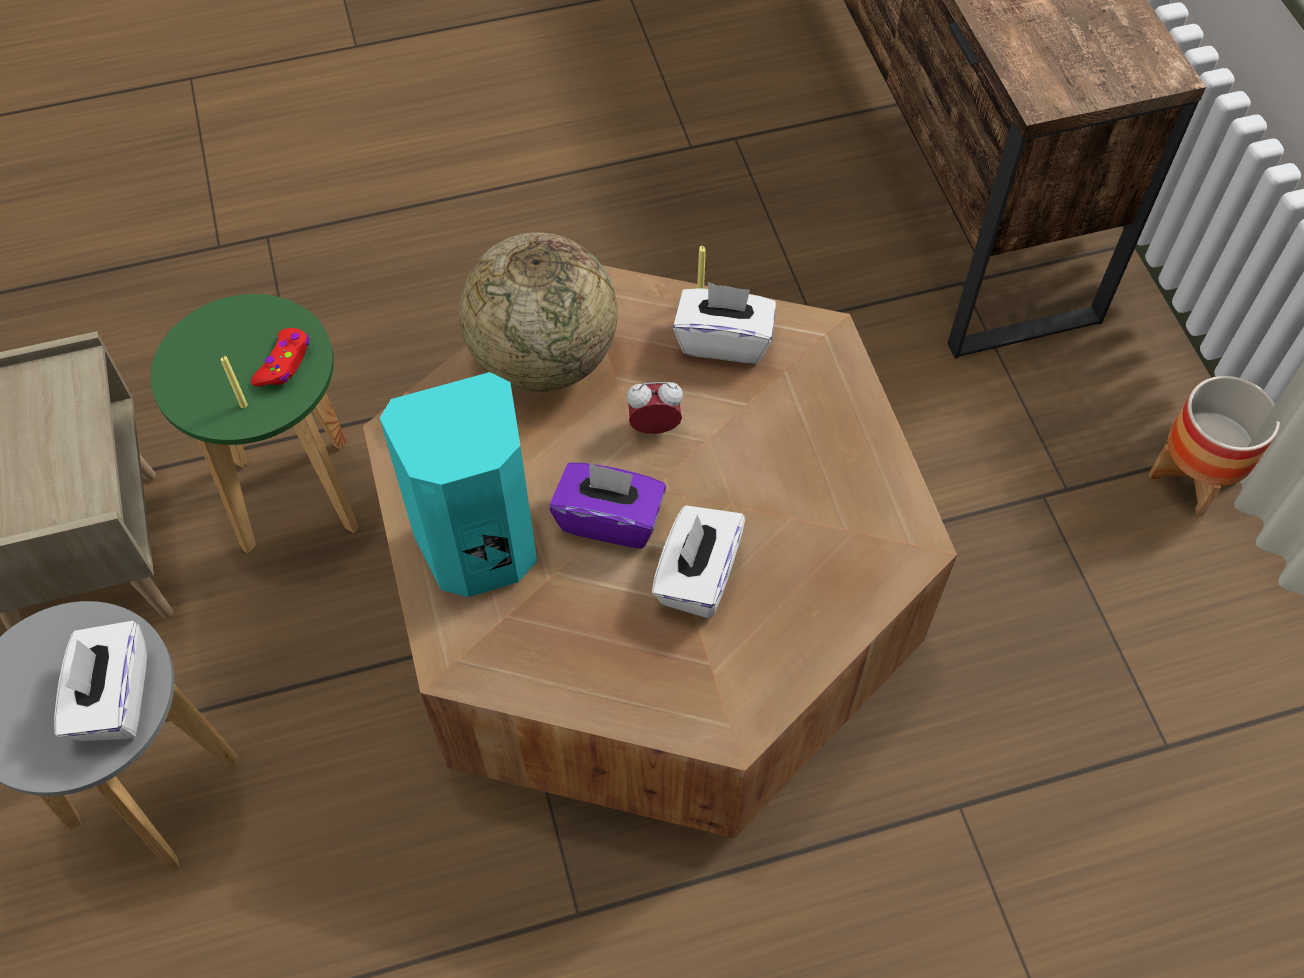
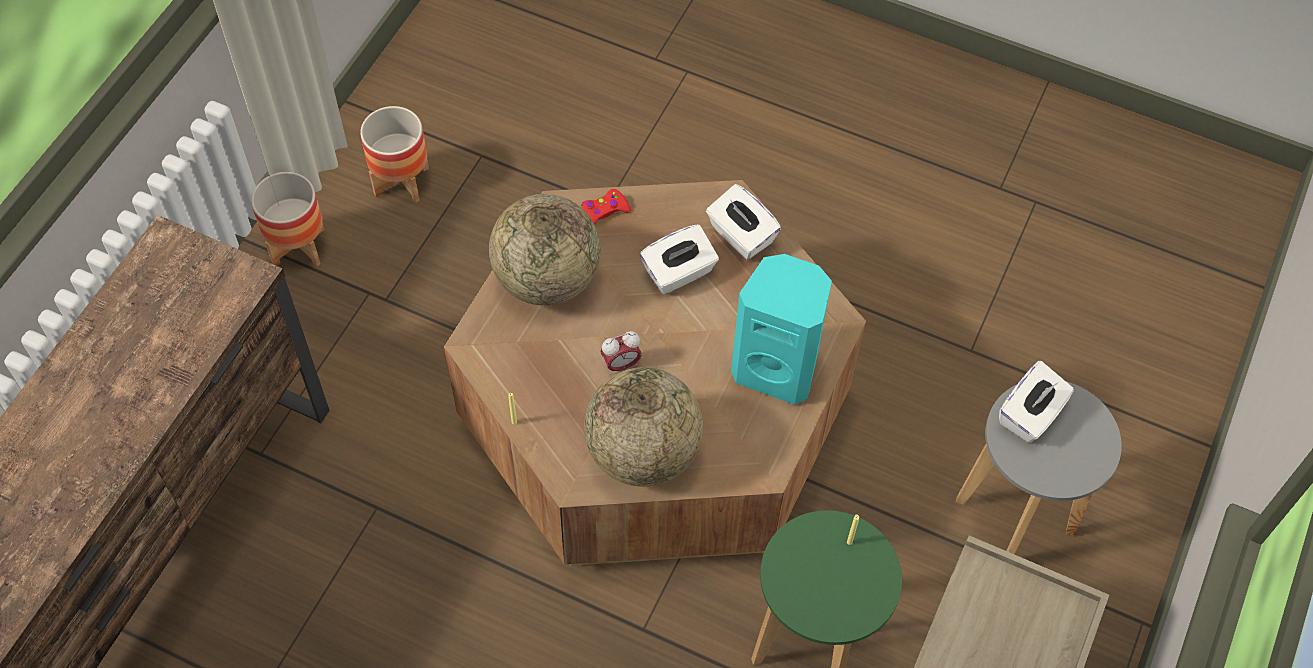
camera: 140 degrees left, 0 degrees up
red game controller [251,328,309,387] -> red game controller moved to [581,189,631,225]
purple tissue box [549,462,666,549] -> none
alarm clock [627,382,683,434] -> alarm clock turned 60 degrees counterclockwise [601,331,642,374]
white tissue box [673,282,776,364] -> white tissue box moved to [706,184,781,259]
none -> planter [360,106,429,203]
none -> globe [489,194,601,306]

